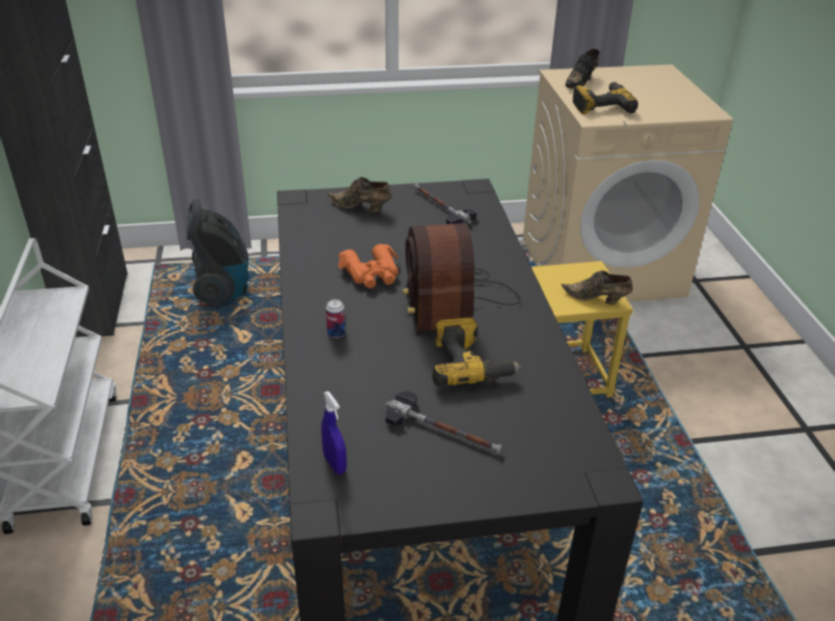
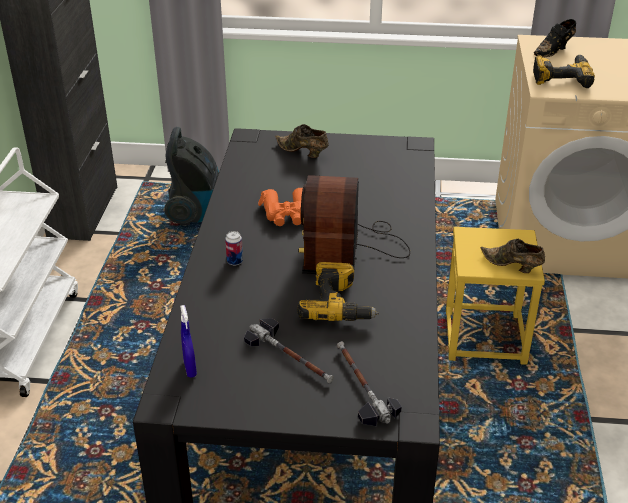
camera: 15 degrees right, 0 degrees up
hammer [413,183,477,224] -> hammer moved to [337,342,402,426]

